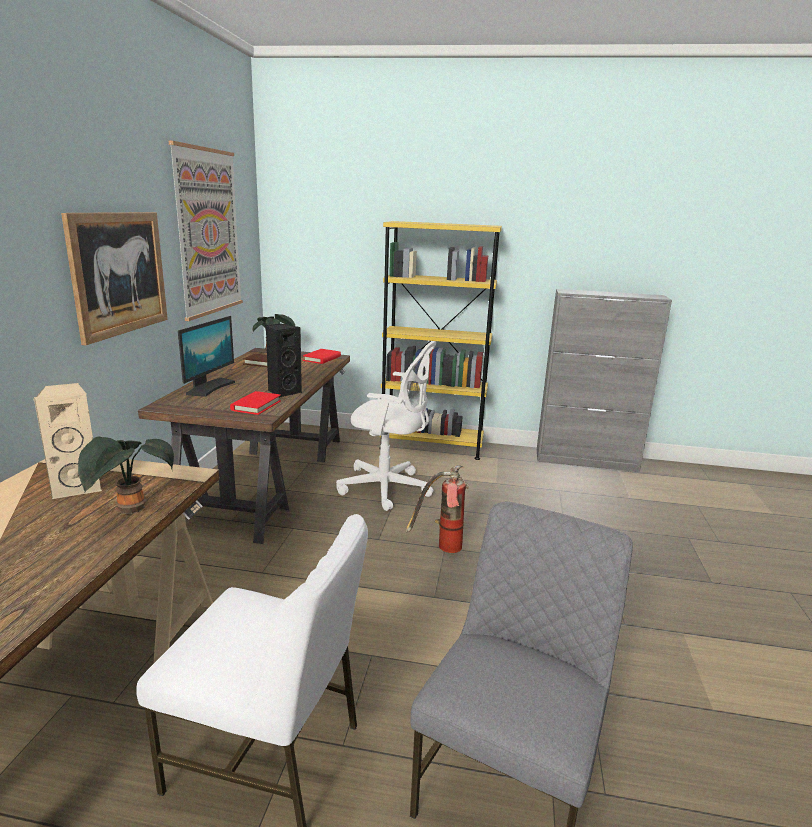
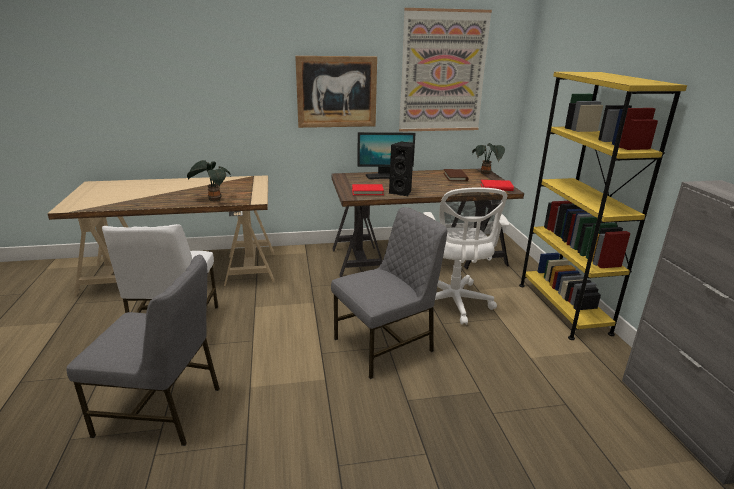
camera: 70 degrees right, 5 degrees up
beige speaker [34,383,102,500] -> none
fire extinguisher [406,465,469,553] -> grey chair [331,207,447,379]

